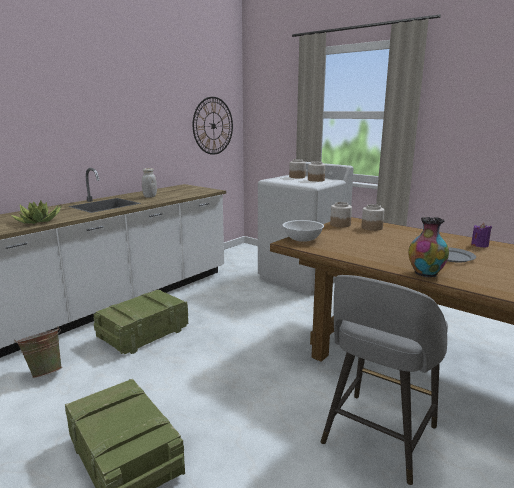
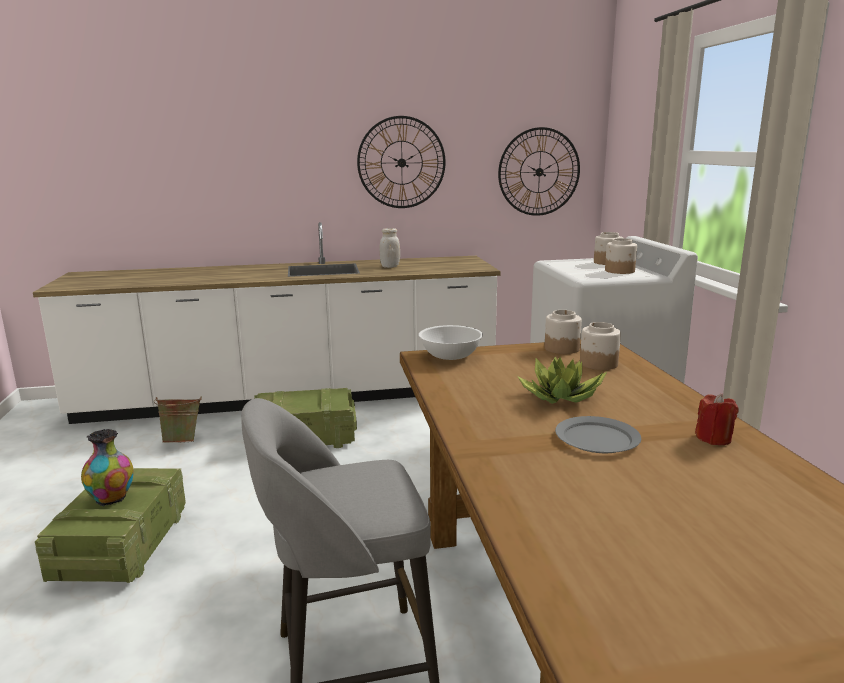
camera: 40 degrees right, 0 degrees up
potted plant [11,201,62,224] -> potted plant moved to [518,357,607,404]
vase [408,217,449,277] -> vase moved to [81,429,134,507]
purple candle [471,223,492,248] -> red candle [695,394,739,445]
none -> wall clock [357,116,446,208]

